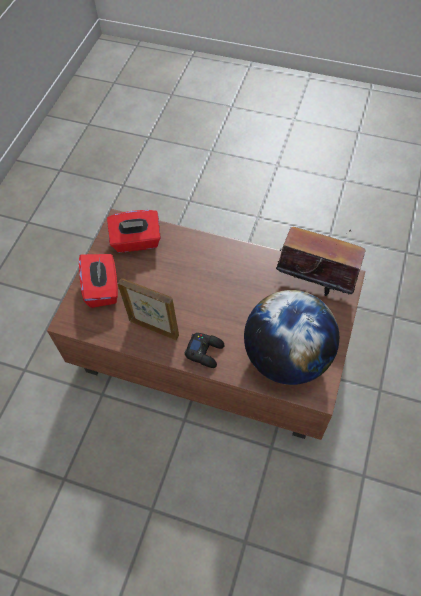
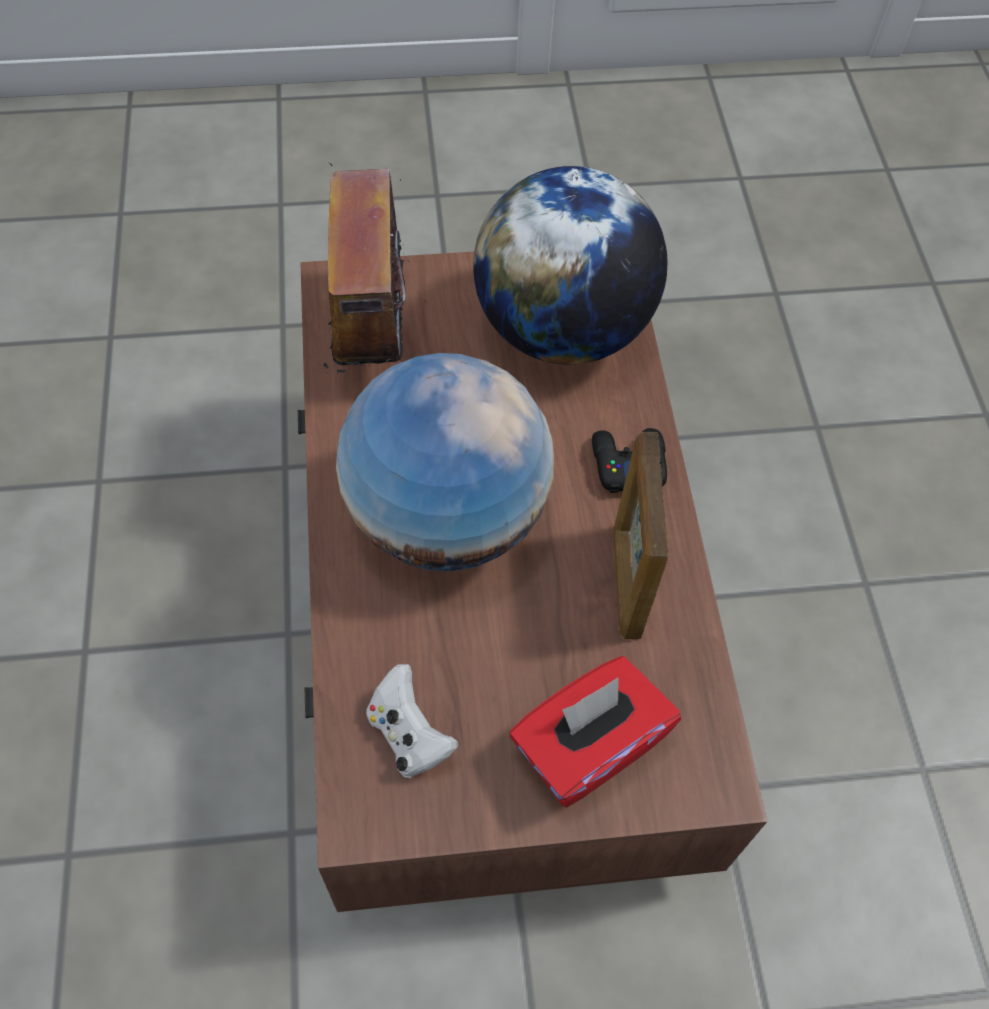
camera: 120 degrees left, 0 degrees up
red tissue box [107,210,161,253] -> white game controller [366,664,458,778]
none -> globe [336,353,554,571]

